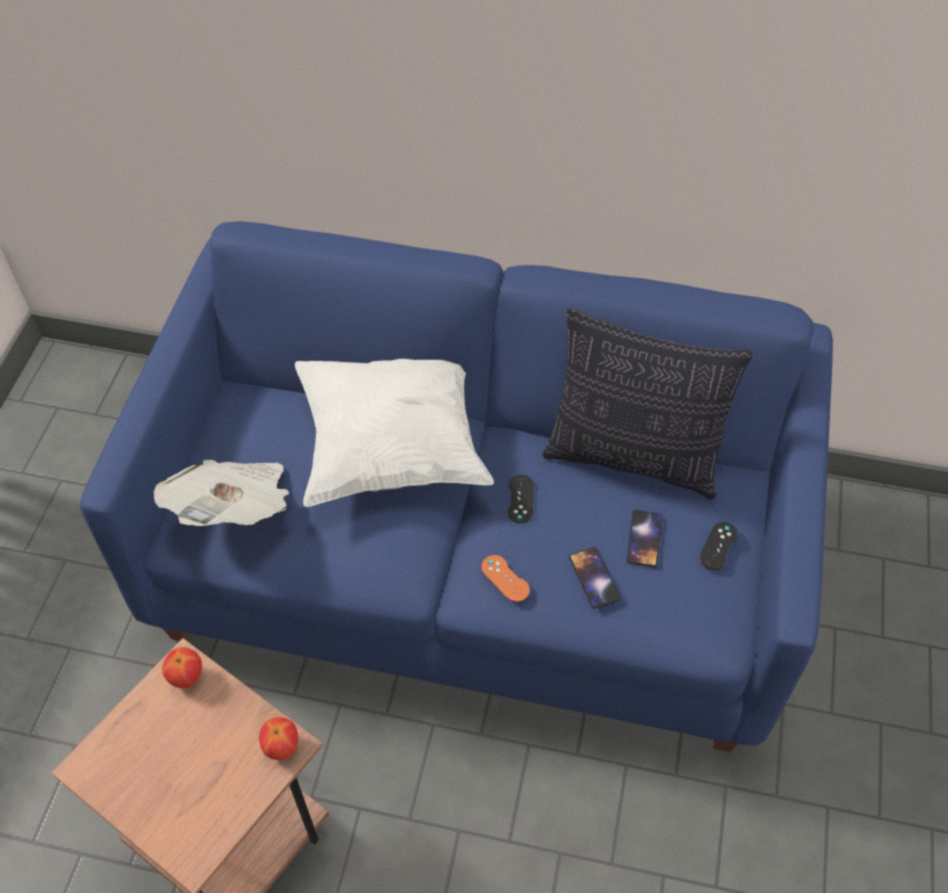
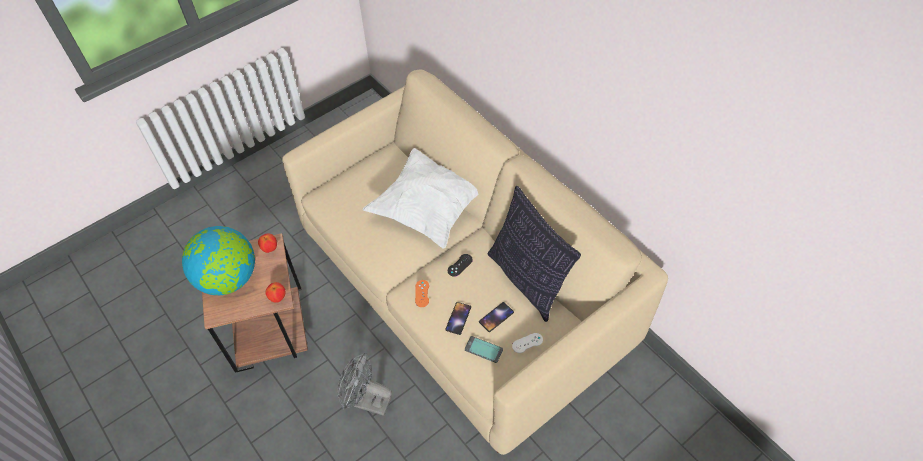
camera: 40 degrees right, 0 degrees up
blue sofa [80,221,833,752] -> beige sofa [282,70,668,455]
newspaper [154,459,289,526] -> none
black game controller [700,522,737,570] -> white game controller [512,333,543,353]
none -> globe [182,226,255,295]
none -> grey fan [337,353,392,416]
none -> phone [465,336,503,363]

